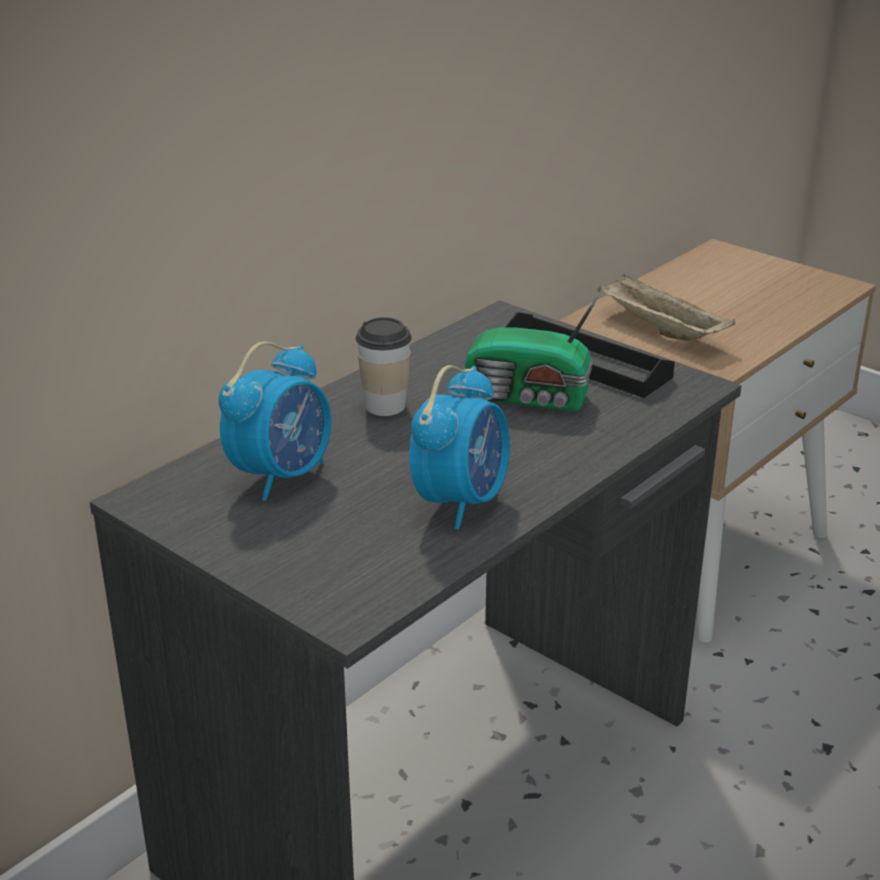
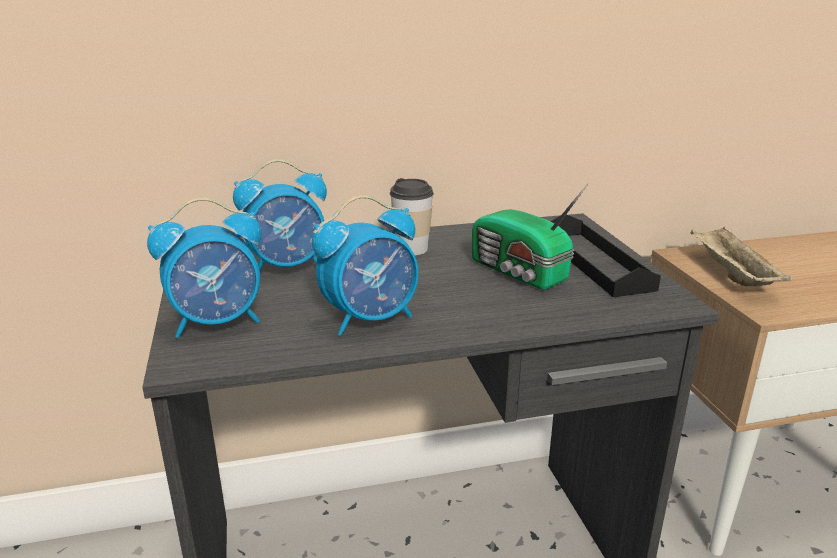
camera: 35 degrees right, 5 degrees down
none -> alarm clock [147,198,262,338]

